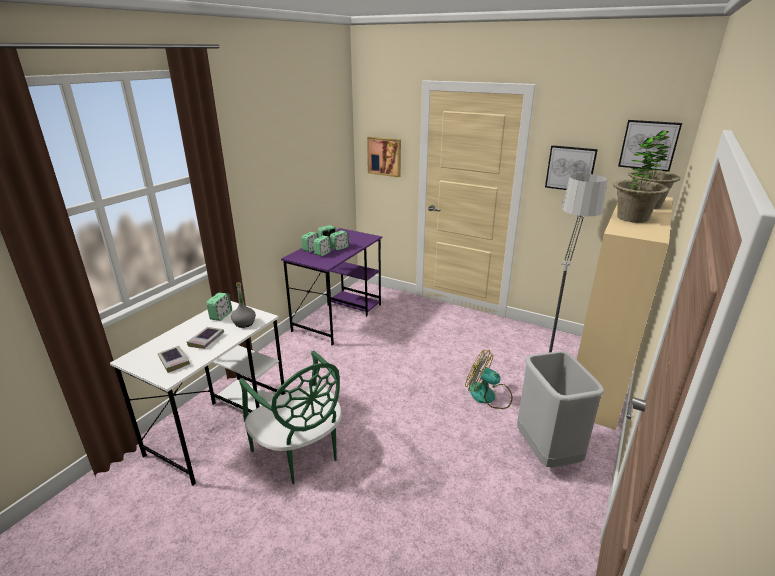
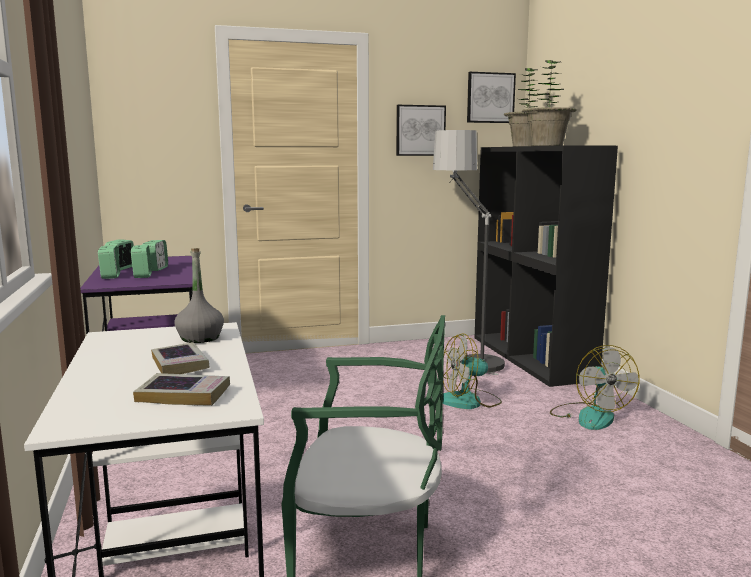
camera: 45 degrees left, 15 degrees down
alarm clock [206,293,232,321] -> none
picture [367,137,401,177] -> none
grey trash can [517,351,604,468] -> fan [550,345,640,430]
beige bookcase [577,197,673,430] -> black bookcase [475,145,618,387]

